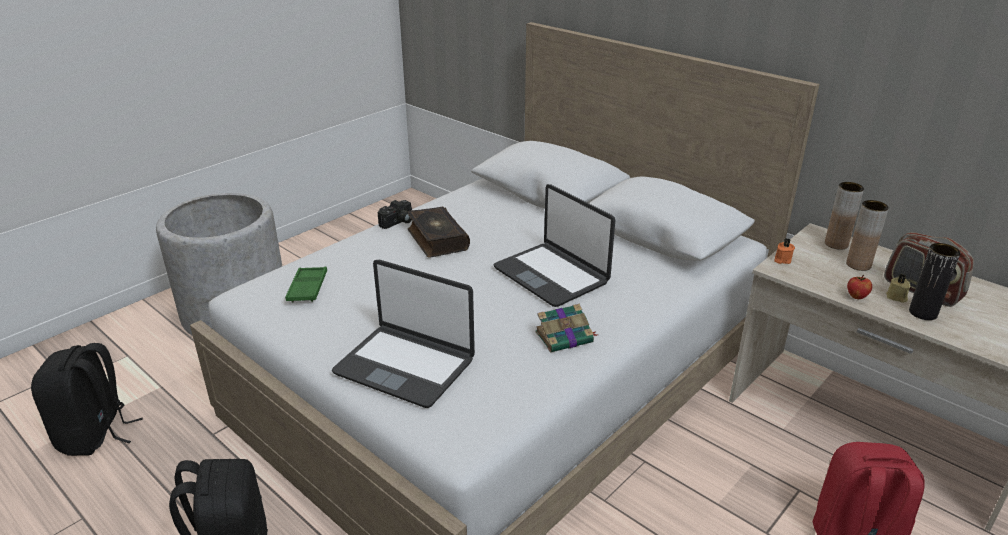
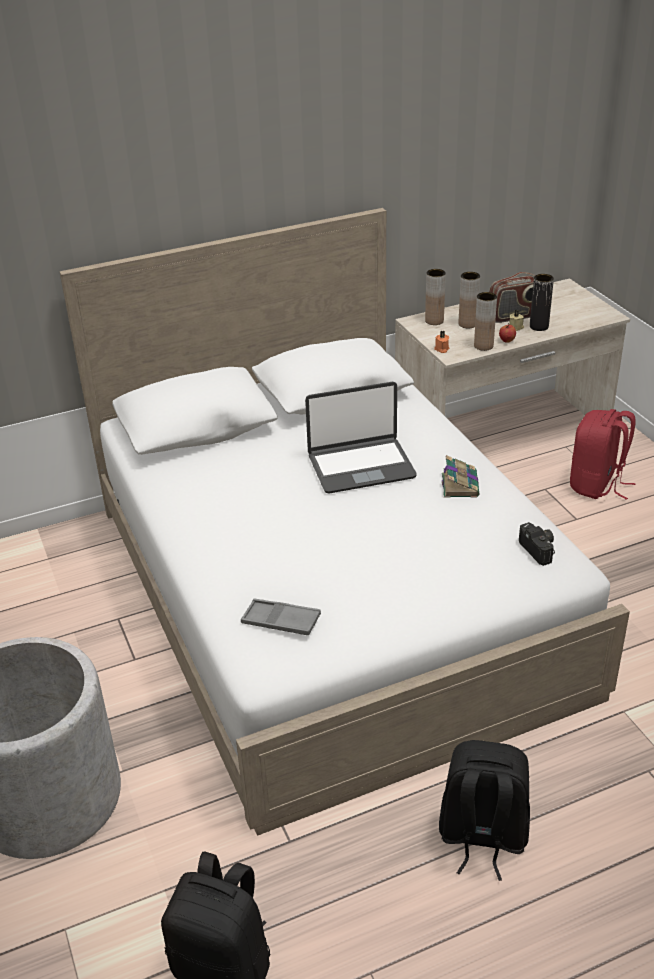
camera: 65 degrees left, 5 degrees up
green tray [285,266,327,302] -> grey tray [241,599,321,635]
laptop [332,260,475,408] -> none
camera [378,200,412,229] -> camera moved to [519,522,555,566]
book [408,207,470,258] -> none
none -> brown vase [474,292,497,351]

